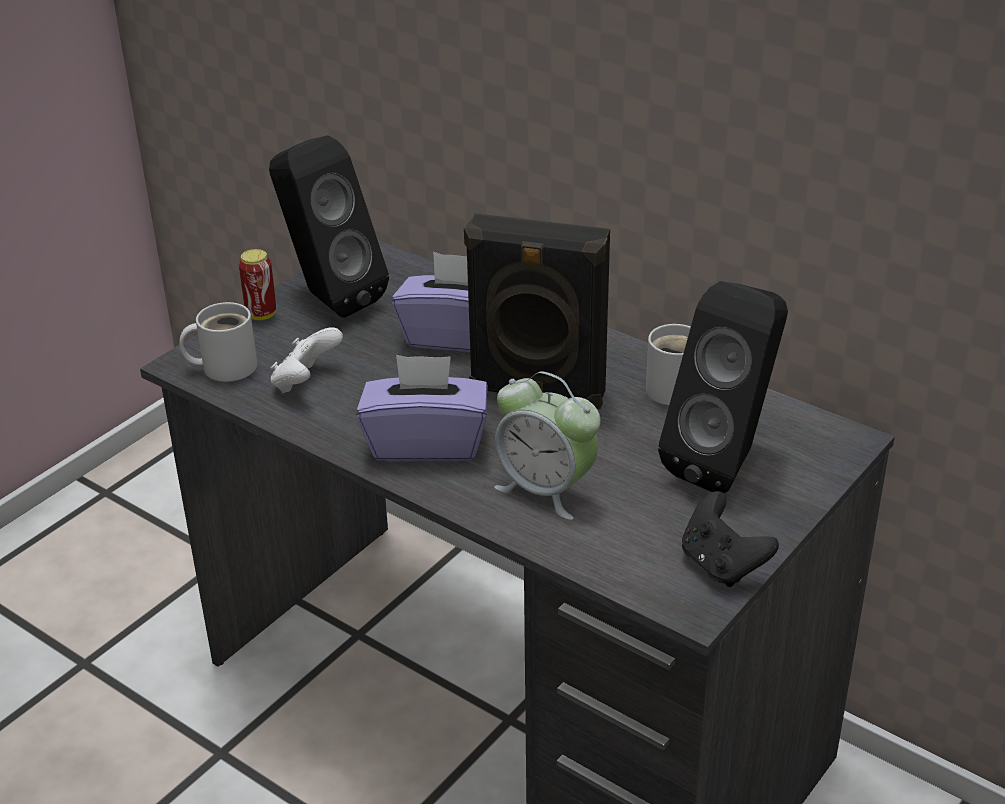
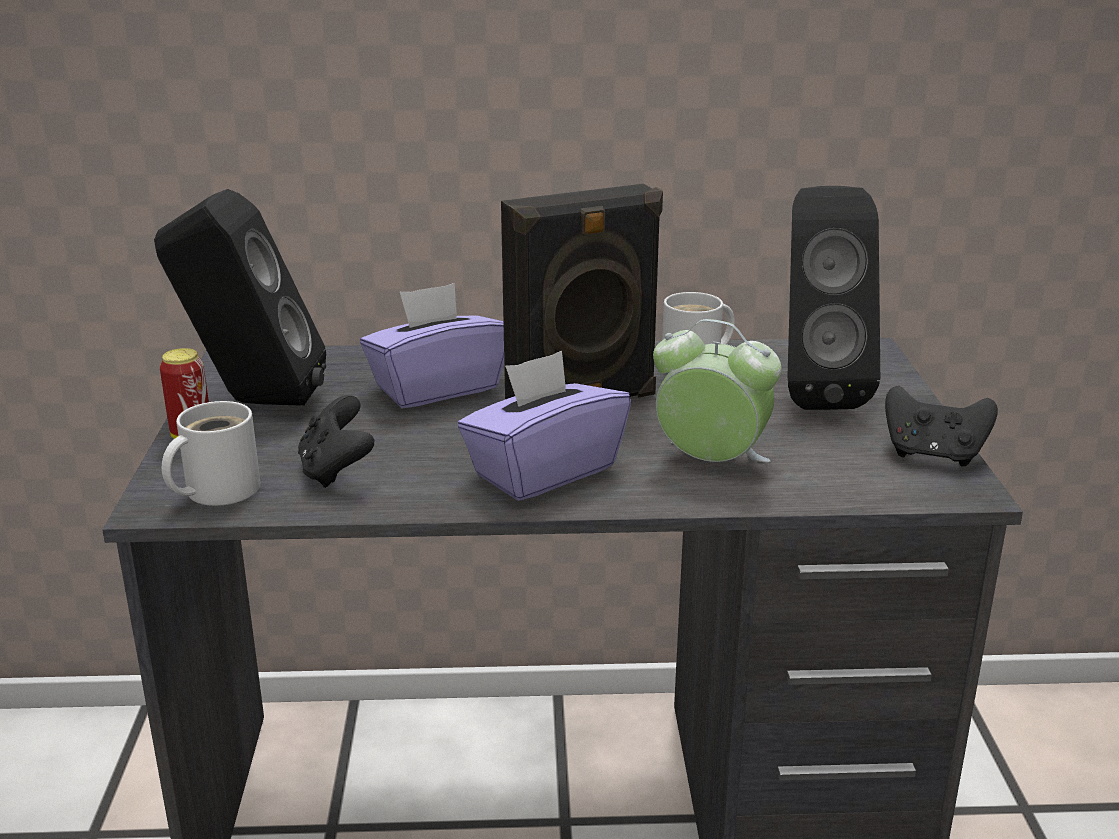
camera: 40 degrees left, 10 degrees down
white game controller [270,327,343,393] -> black game controller [298,395,374,488]
alarm clock [494,371,601,520] -> alarm clock turned 150 degrees counterclockwise [653,319,781,463]

